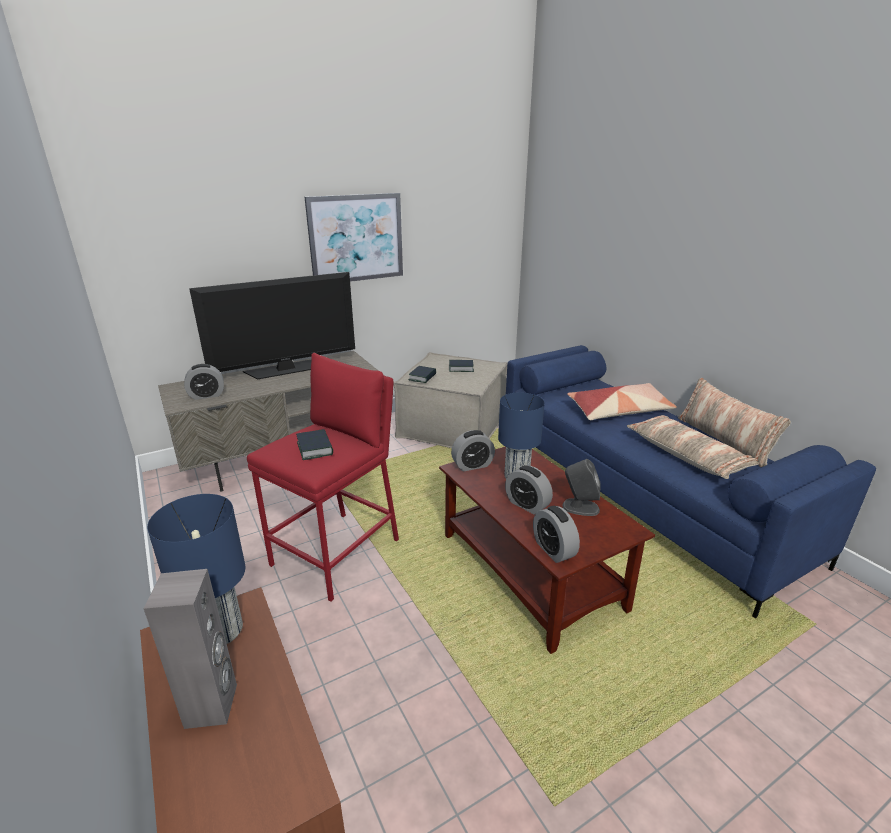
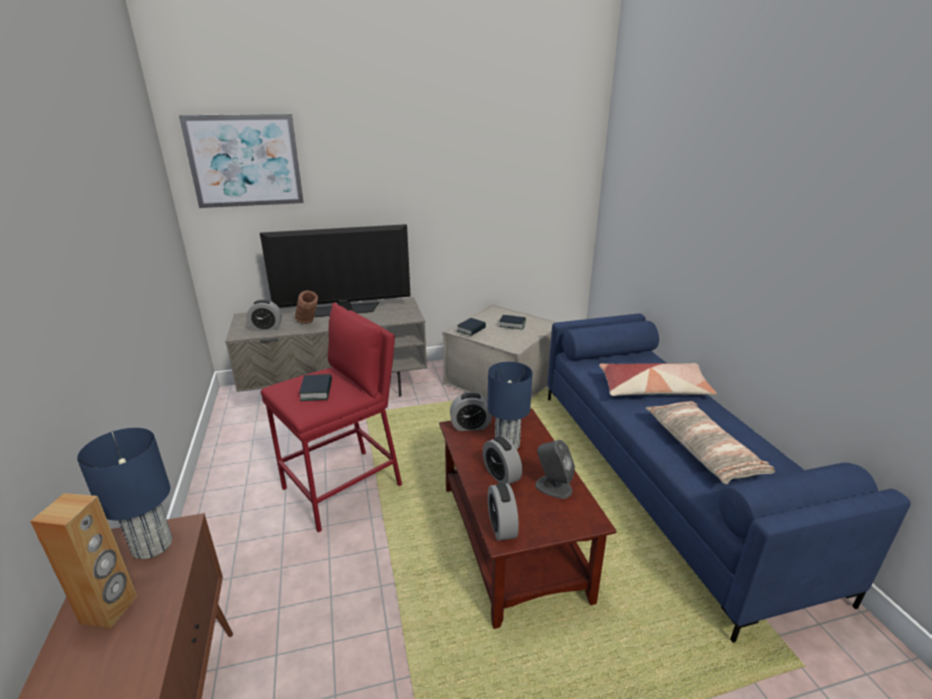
camera: 15 degrees right, 0 degrees up
grey speaker [144,569,237,729] -> brown speaker [30,493,137,628]
picture [305,193,403,282] -> picture moved to [179,114,304,208]
pillow [678,378,791,467] -> none
none -> brown vase [295,290,318,324]

